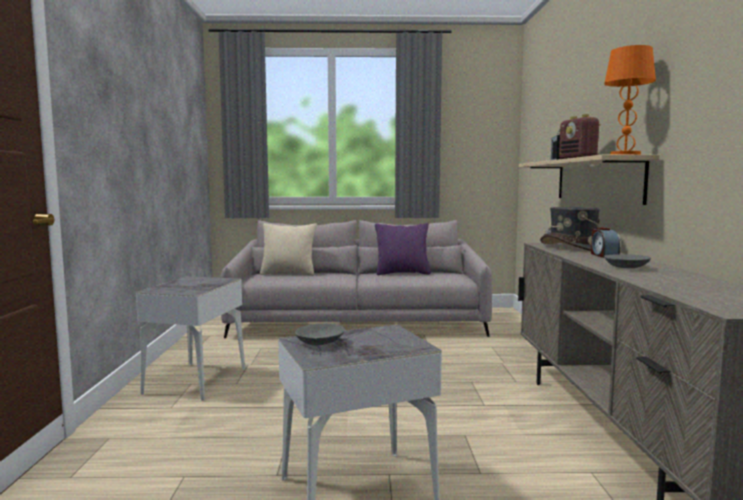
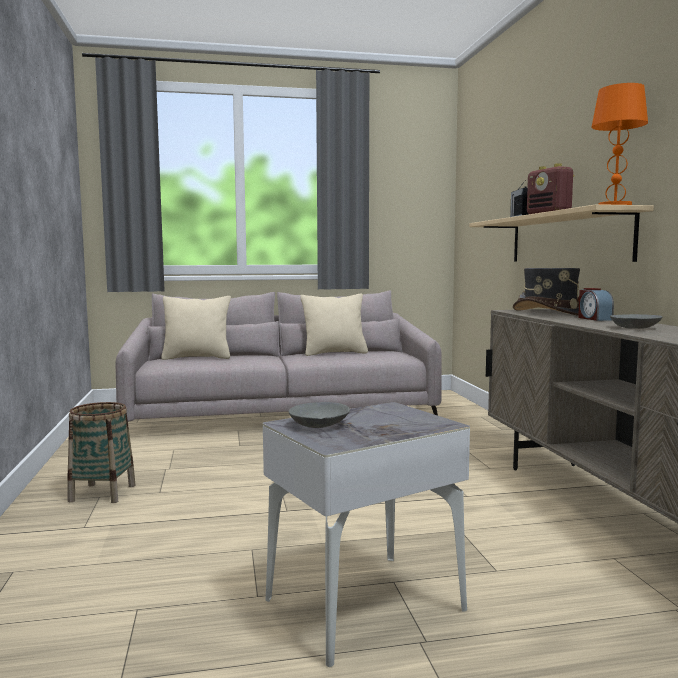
camera: 10 degrees left, 0 degrees up
side table [136,276,245,401] -> basket [67,402,136,503]
purple pillow [375,223,431,275] -> beige pillow [301,294,368,356]

